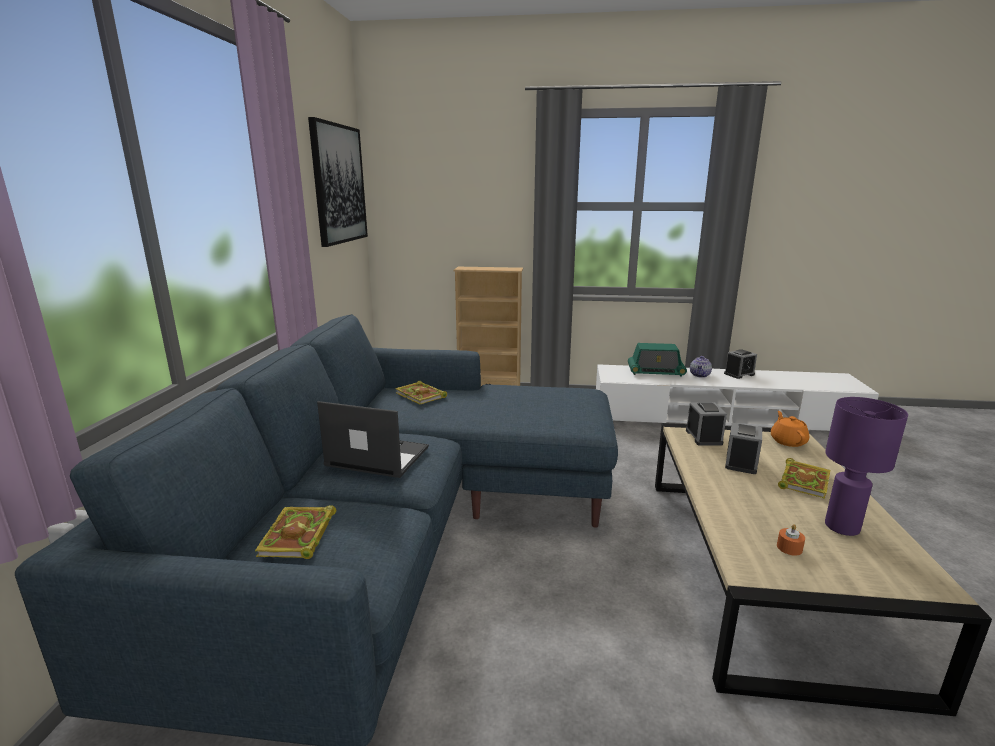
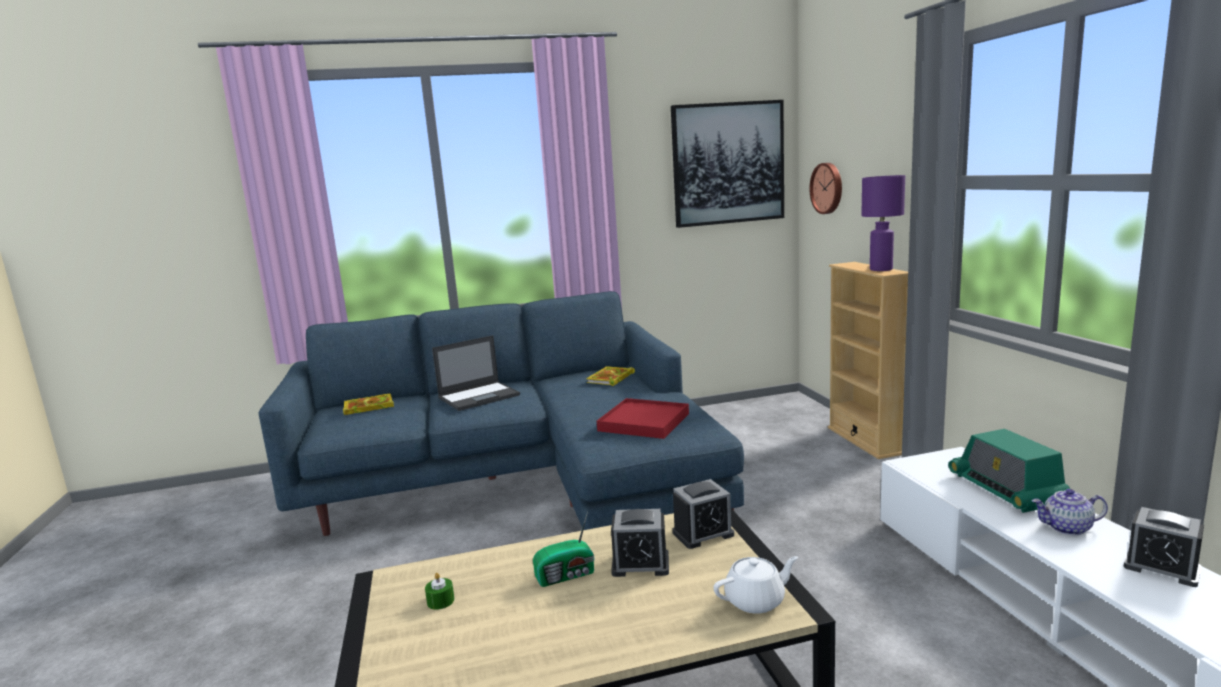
camera: 70 degrees right, 5 degrees down
laptop [317,401,429,478] -> laptop turned 60 degrees clockwise [432,335,520,411]
orange teapot [771,411,809,447] -> white teapot [713,556,798,614]
orange candle [777,524,805,556] -> green candle [425,573,454,610]
book [778,458,830,499] -> none
purple table lamp [825,397,908,536] -> purple table lamp moved to [861,175,905,271]
none -> radio [533,511,595,587]
none -> red tray [597,398,689,439]
none -> wall clock [810,163,842,214]

